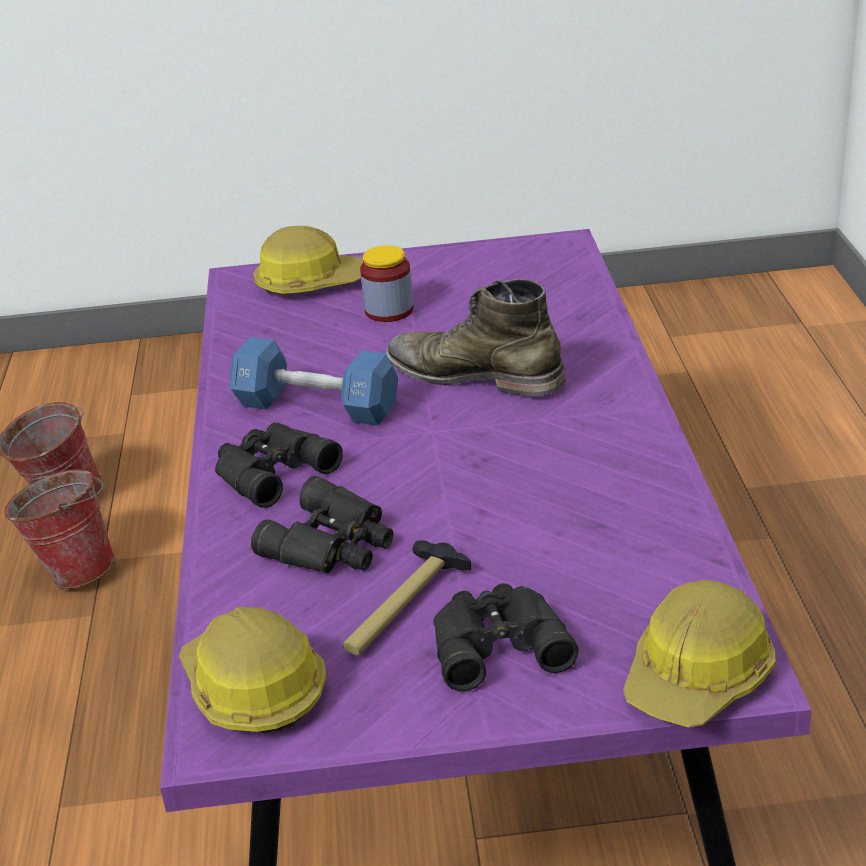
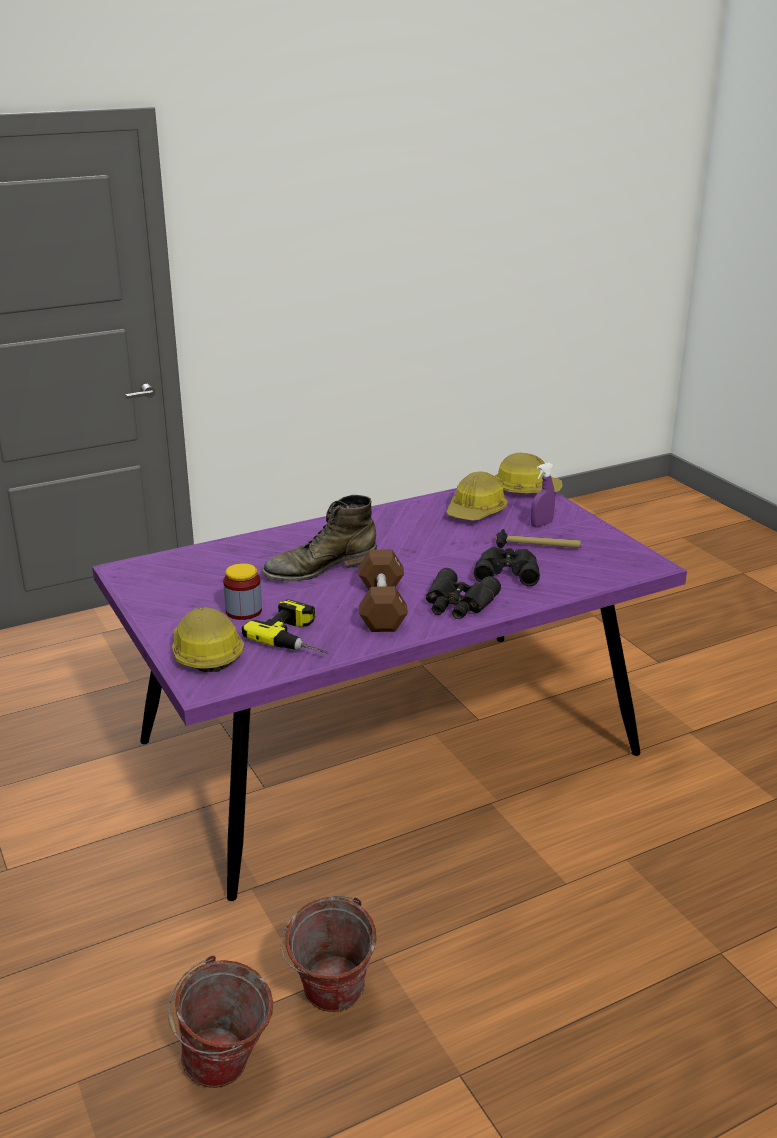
camera: 115 degrees left, 5 degrees down
hard hat [179,607,327,733] -> hard hat moved to [446,472,507,521]
blue dumbbell [229,337,398,425] -> brown dumbbell [358,549,408,632]
green boot [386,279,566,397] -> green boot turned 60 degrees clockwise [262,495,377,582]
black binoculars [433,583,579,692] -> purple spray bottle [531,463,555,527]
none -> power drill [242,599,328,654]

